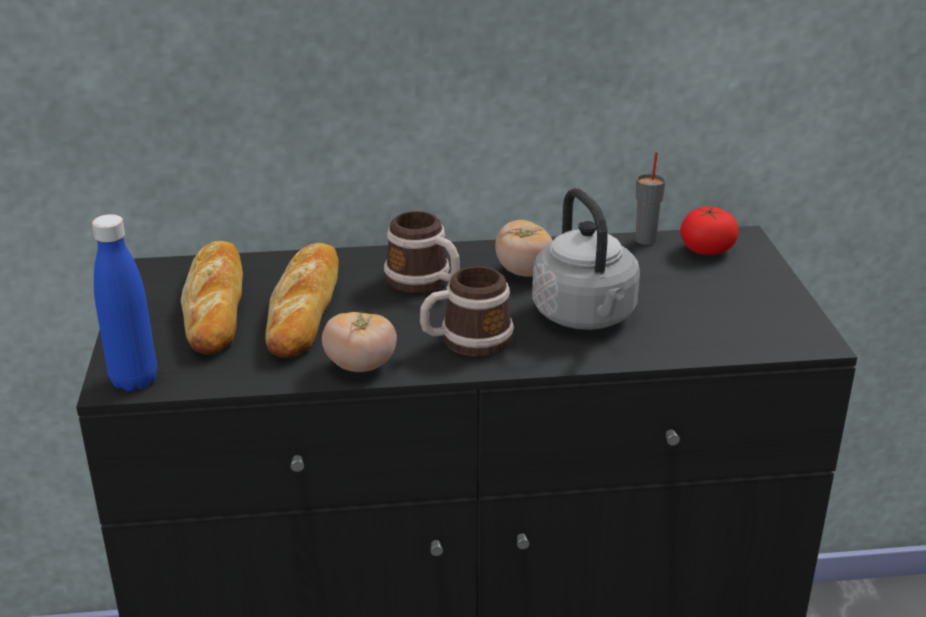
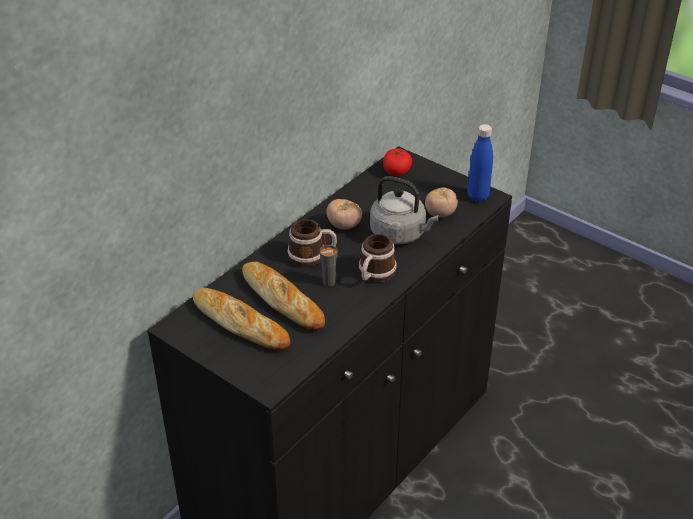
camera: 45 degrees left, 10 degrees up
blue bottle [92,214,157,391] -> blue bottle moved to [468,124,493,202]
tomato [322,311,397,372] -> tomato moved to [425,187,458,218]
grey cup [635,152,666,245] -> grey cup moved to [320,233,338,287]

